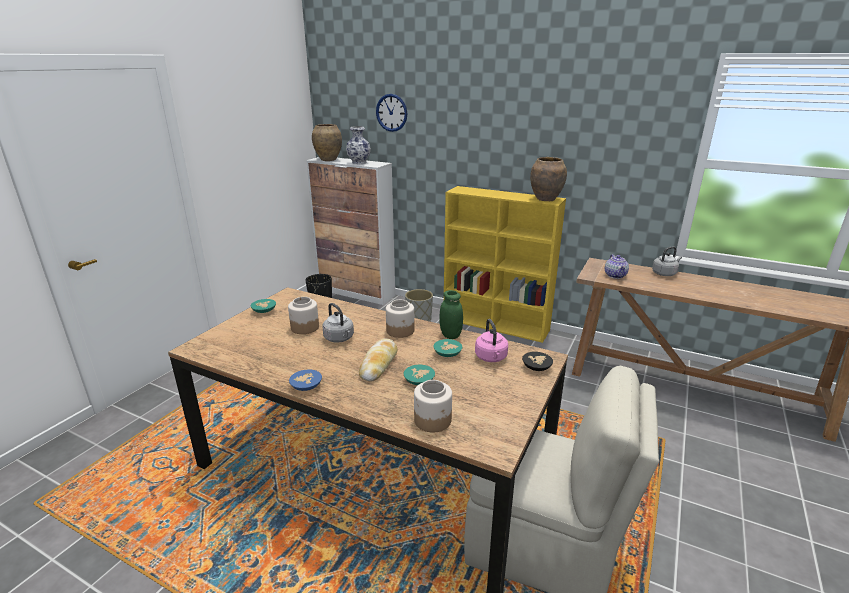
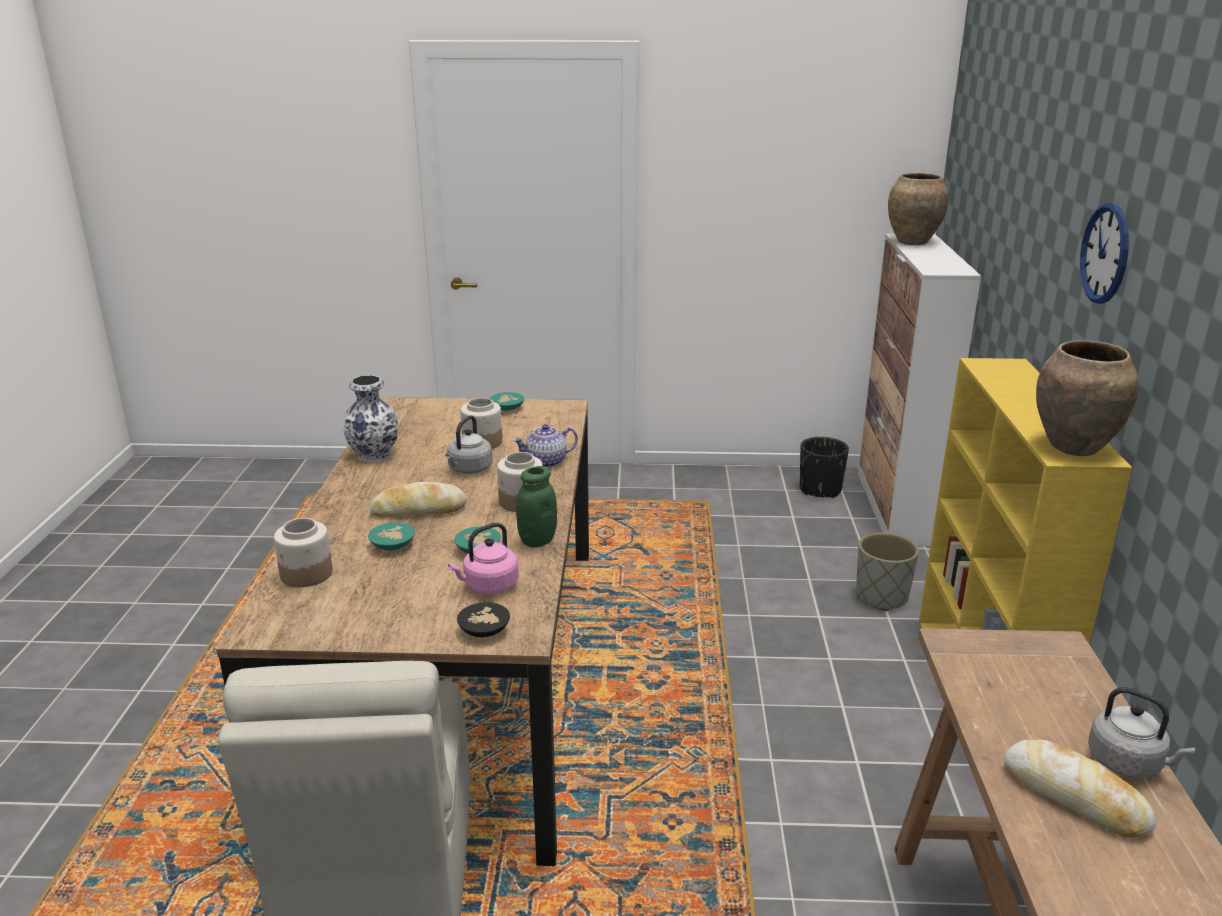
camera: 65 degrees right, 0 degrees up
blue bowl [289,369,322,391] -> none
vase [346,126,371,164] -> vase moved to [344,375,398,463]
wall clock [376,94,407,132] -> wall clock moved to [1080,203,1129,304]
teapot [605,254,629,279] -> teapot moved to [513,424,578,468]
none -> bread [1004,740,1156,838]

